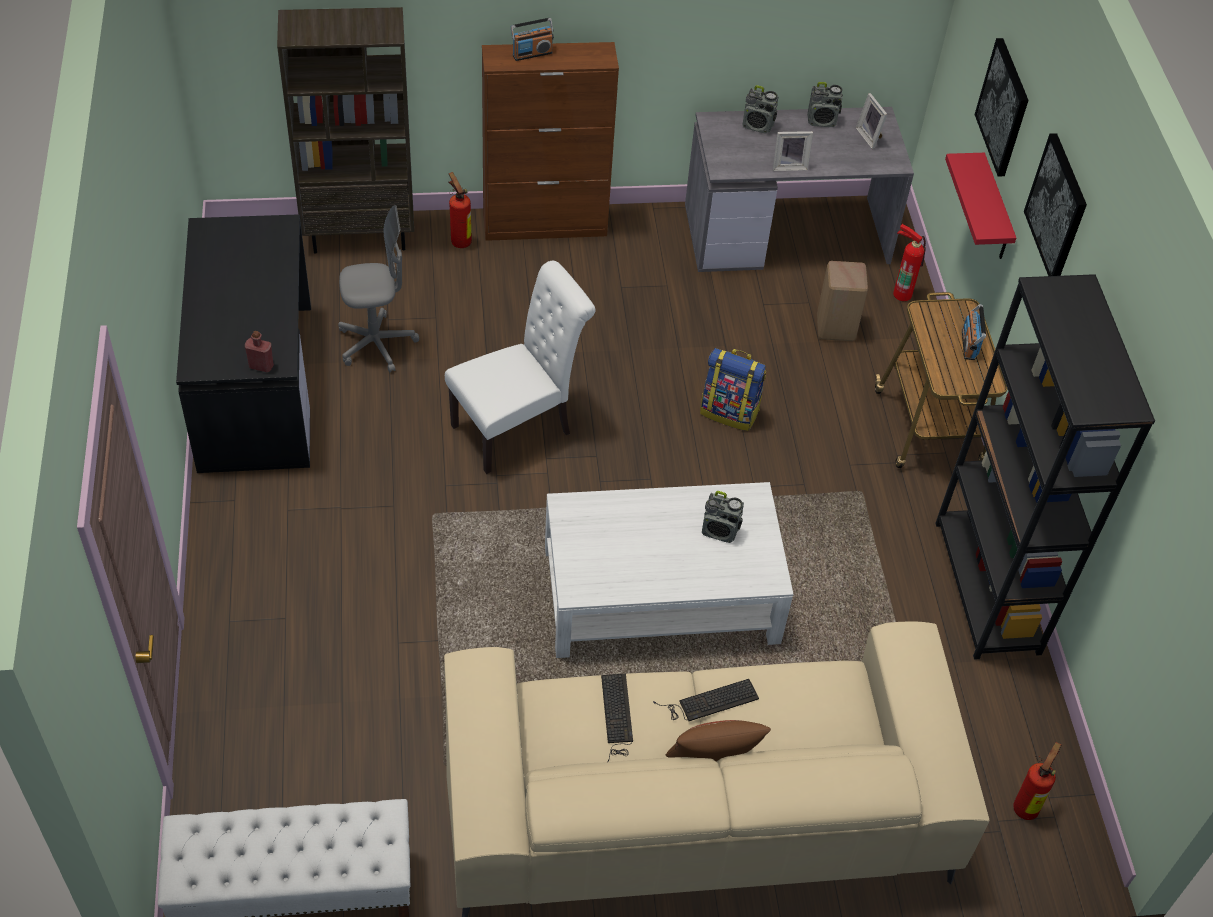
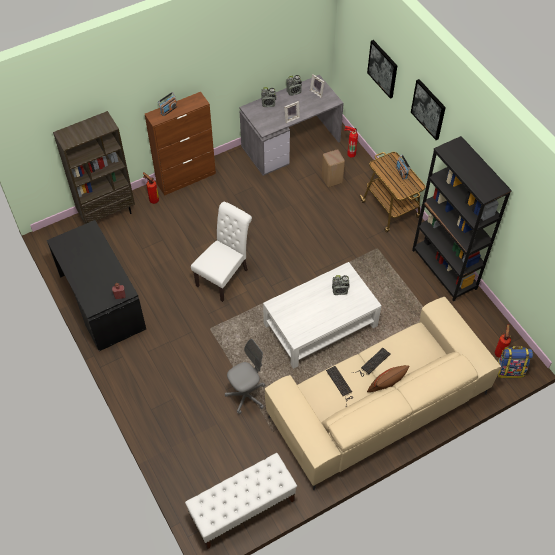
camera: 20 degrees left, 5 degrees up
grey office chair [338,205,419,372] -> grey office chair moved to [225,339,265,414]
backpack [700,348,766,431] -> backpack moved to [498,346,533,378]
red shelf [945,153,1016,259] -> none

